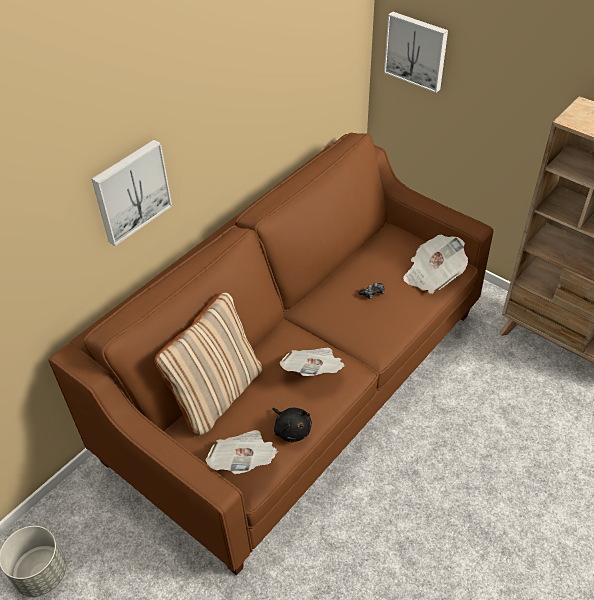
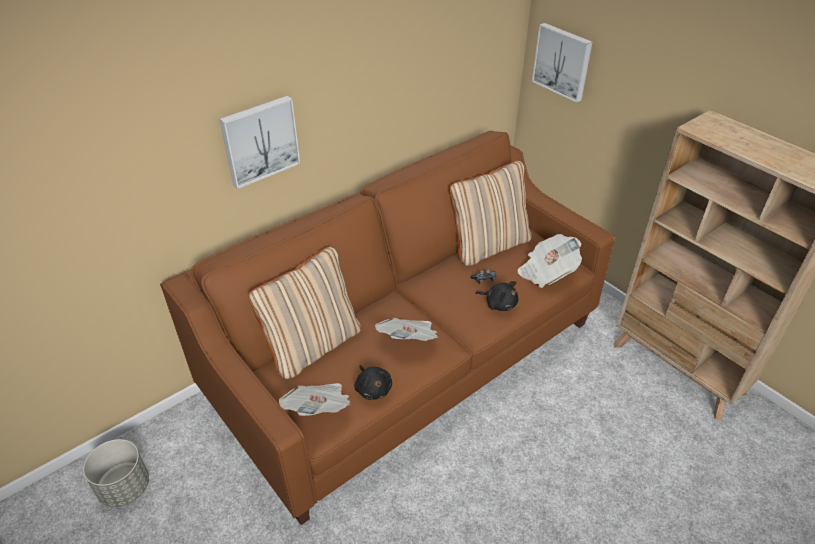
camera: 10 degrees right, 5 degrees down
none -> beige pillow [449,160,531,266]
none -> black plush toy [475,281,518,311]

